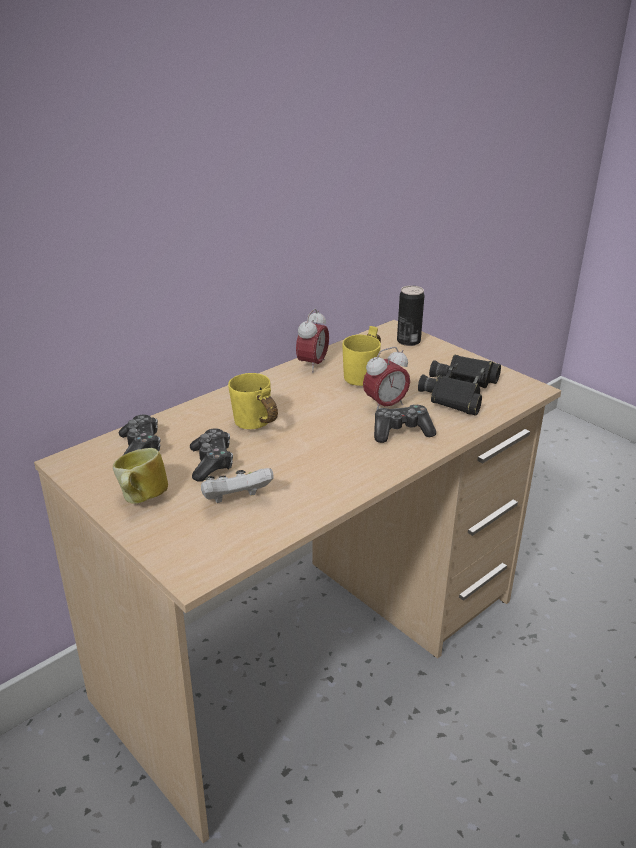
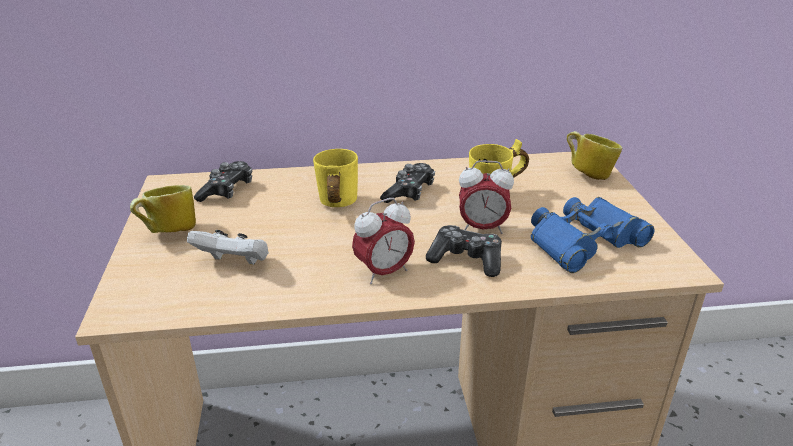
camera: 35 degrees right, 0 degrees up
game controller [190,428,233,482] -> game controller moved to [380,163,435,203]
alarm clock [296,309,329,372] -> alarm clock moved to [352,198,415,284]
can [397,286,425,346] -> mug [567,131,622,180]
black binoculars [418,355,501,416] -> blue binoculars [531,197,654,273]

